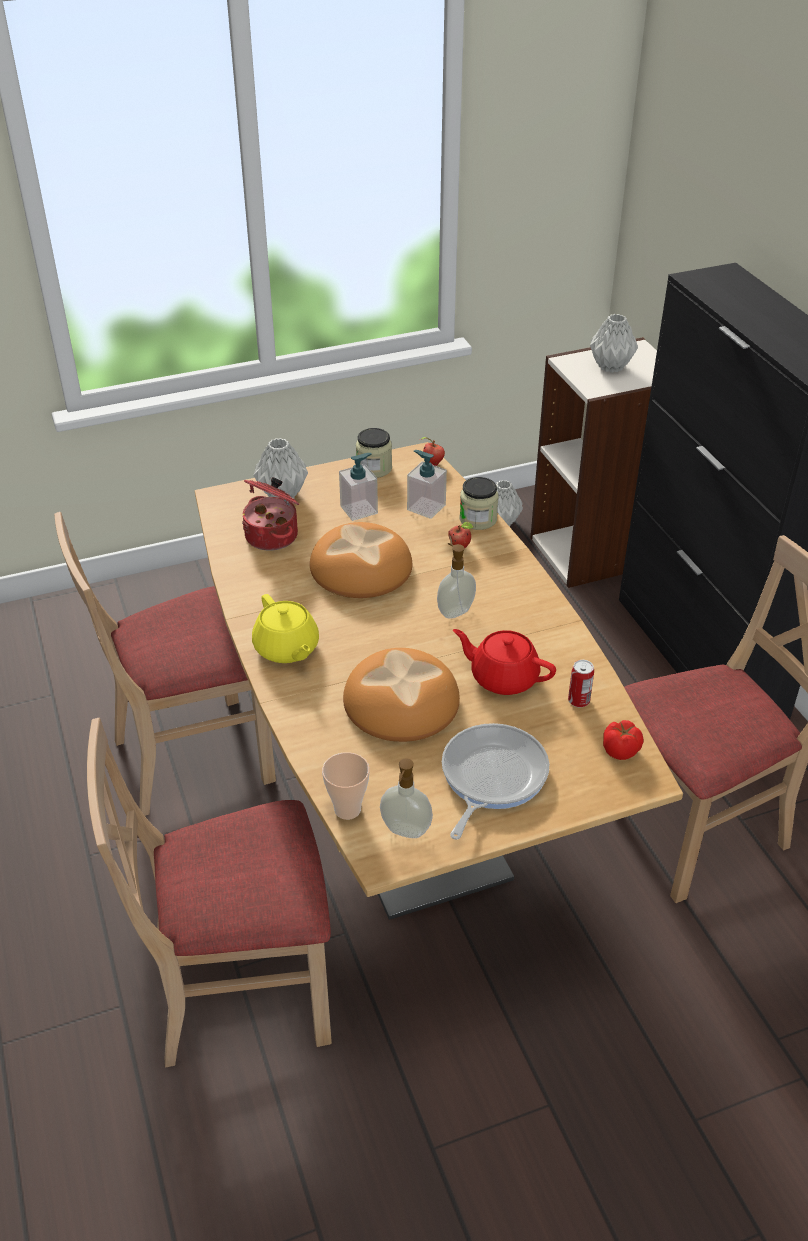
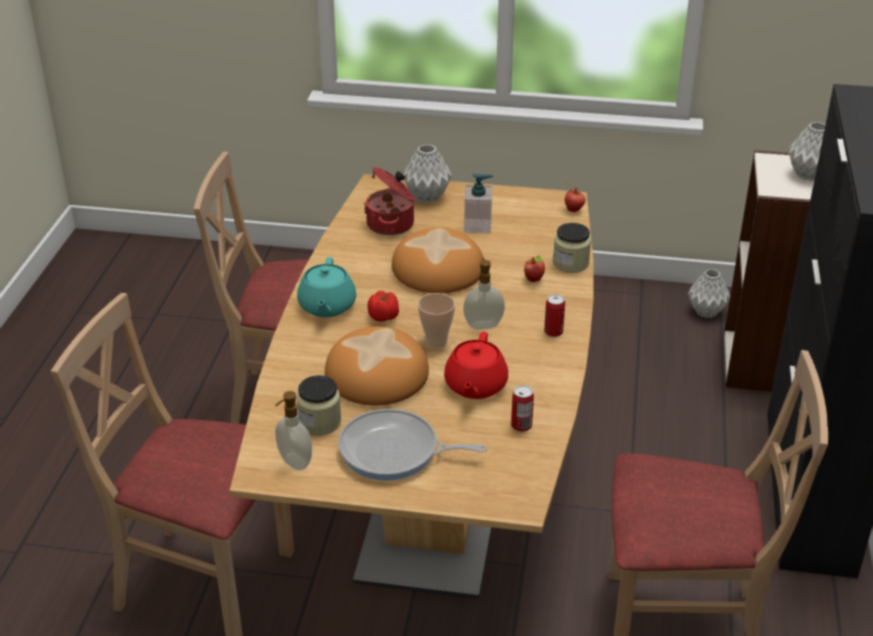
camera: 30 degrees right, 5 degrees down
yellow teapot [252,594,319,663] -> turquoise teapot [297,257,356,317]
cup [322,752,370,820] -> cup moved to [418,293,455,348]
jar [356,428,392,478] -> jar moved to [296,375,341,435]
soap dispenser [407,450,447,519] -> none
frying pan [442,723,549,840] -> frying pan turned 135 degrees counterclockwise [338,409,487,481]
red teapot [453,629,556,695] -> red teapot turned 135 degrees counterclockwise [444,332,508,399]
tomato [603,720,643,760] -> tomato moved to [368,291,399,322]
none -> can [544,294,565,337]

